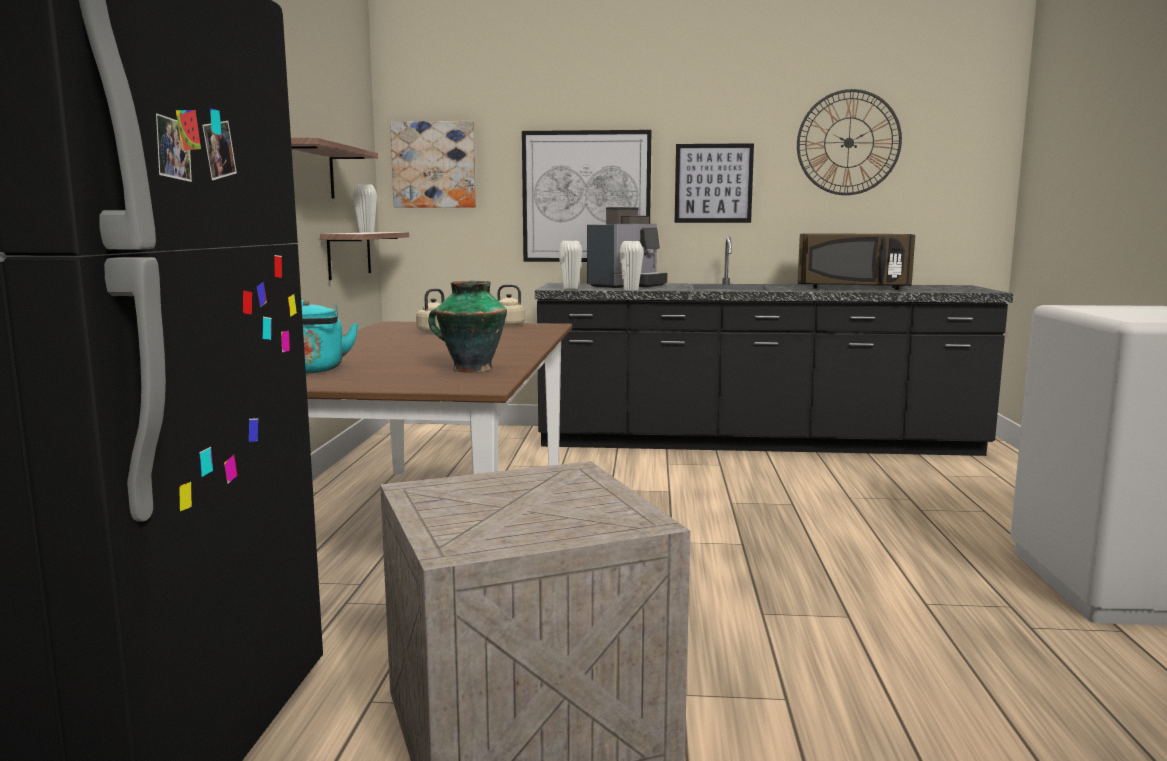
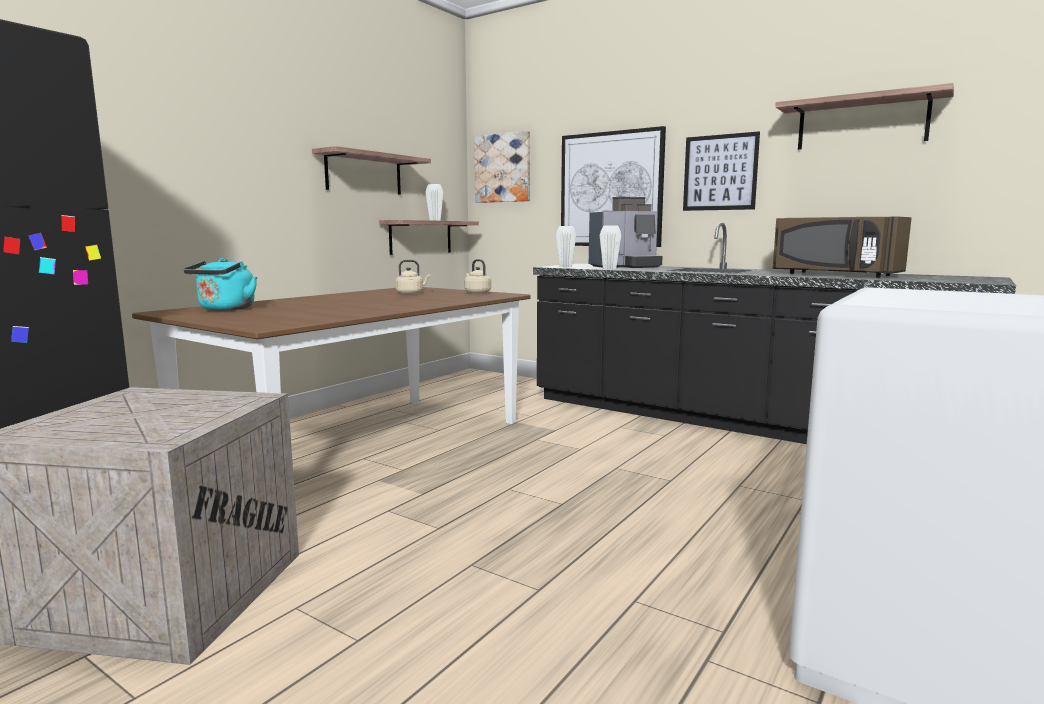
camera: 30 degrees right, 0 degrees up
vase [428,281,507,373] -> none
wall clock [797,89,902,195] -> shelf [775,83,954,150]

